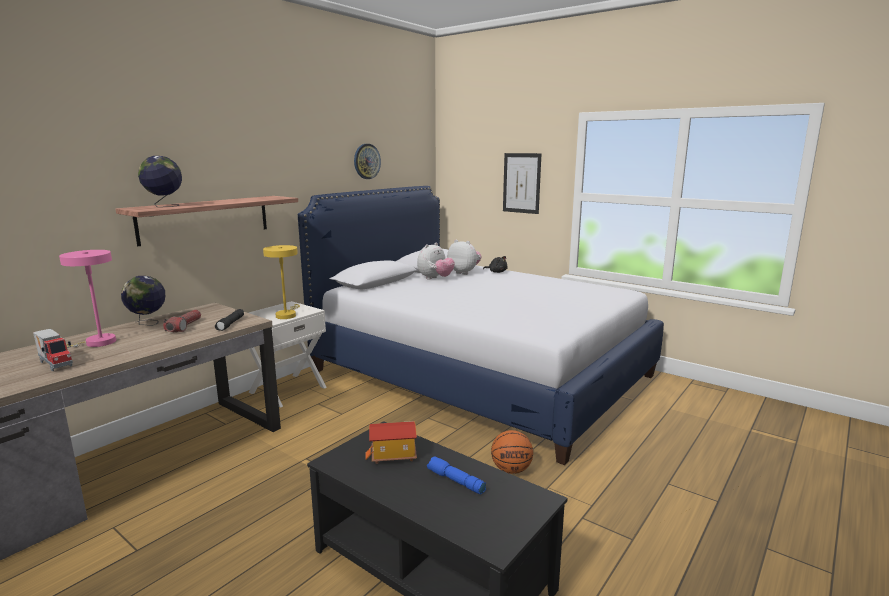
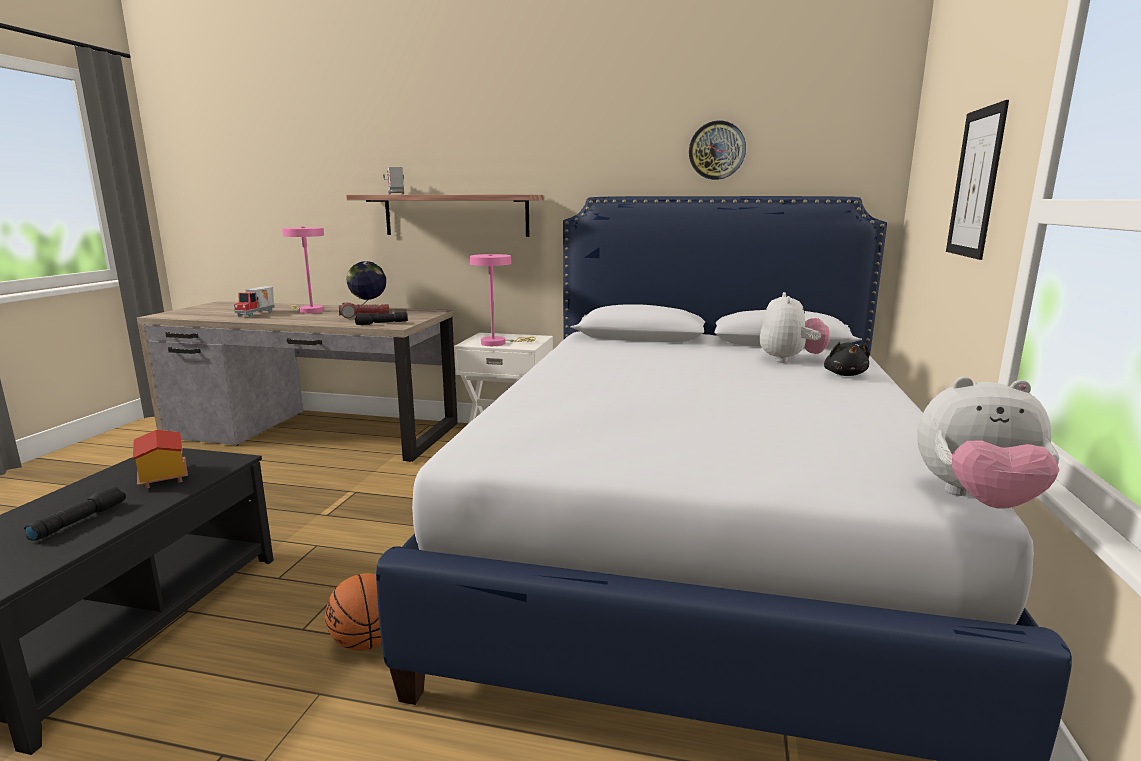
camera: 65 degrees right, 0 degrees up
globe [138,156,182,207] -> toy truck [383,167,404,195]
yellow table lamp [263,245,300,319] -> pink table lamp [470,254,536,346]
plush toy [417,242,455,279] -> plush toy moved to [917,376,1060,509]
blue flashlight [427,456,486,494] -> black flashlight [24,486,126,541]

